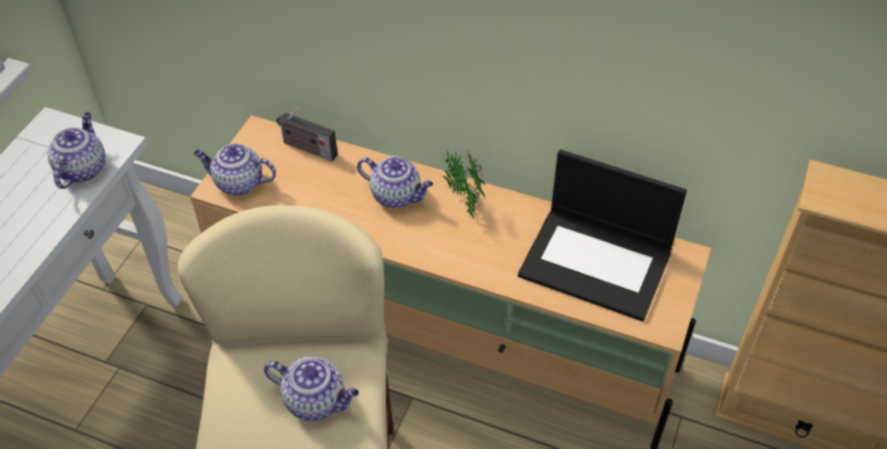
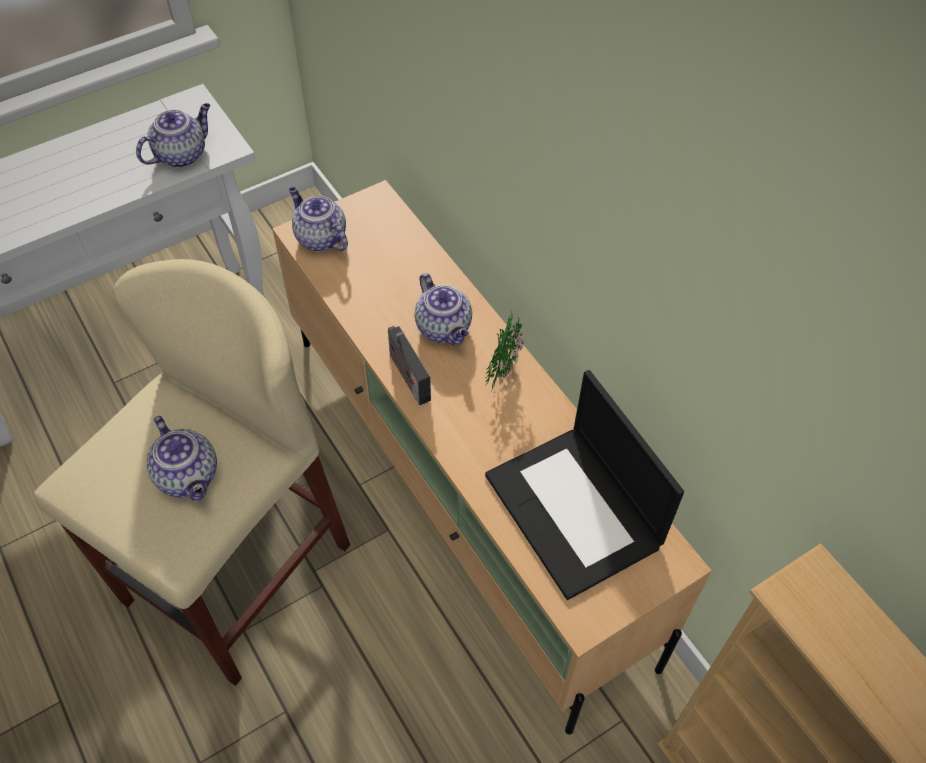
camera: 35 degrees right, 5 degrees up
radio [276,108,338,161] -> radio moved to [388,326,431,405]

